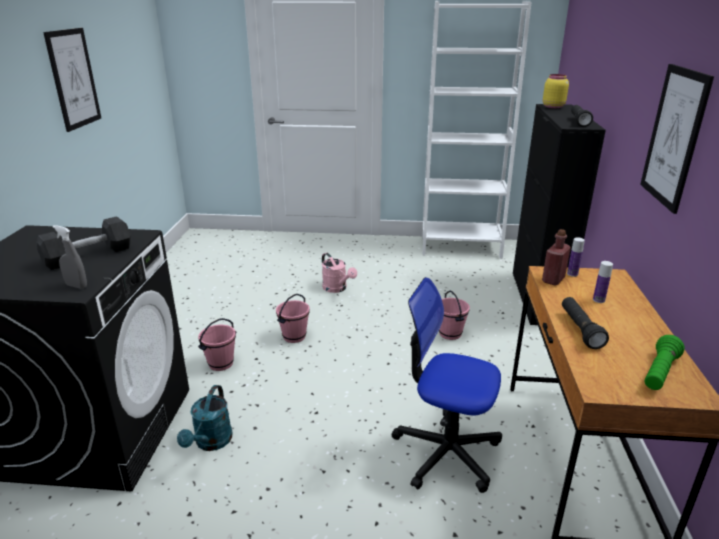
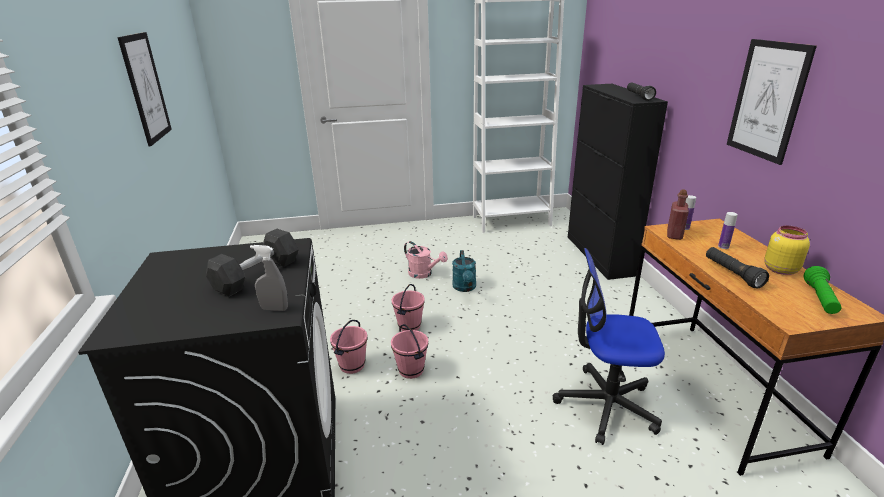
camera: 15 degrees left, 0 degrees up
turquoise watering can [177,385,232,451] -> turquoise watering can moved to [452,250,476,292]
pink bucket [439,291,470,340] -> pink bucket moved to [391,324,428,379]
yellow jar [543,74,569,108] -> yellow jar moved to [764,226,810,275]

